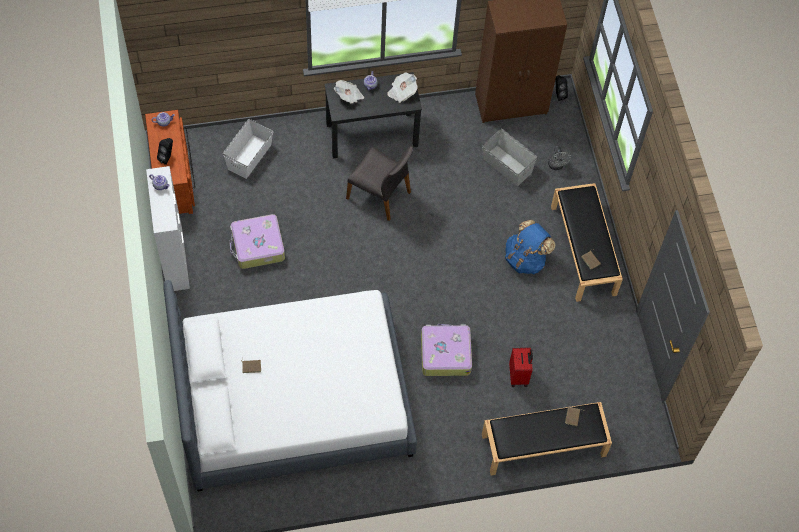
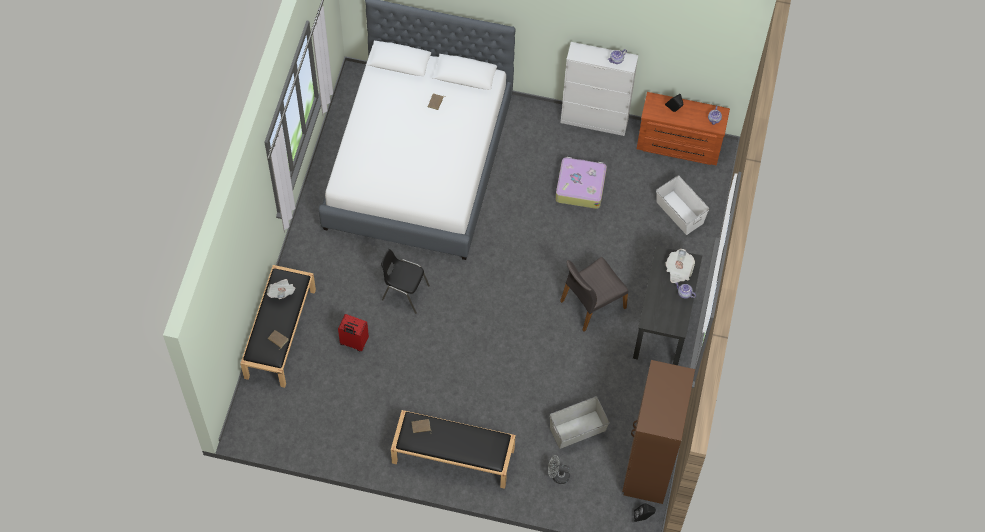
camera: 115 degrees right, 0 degrees up
newspaper [387,72,418,103] -> newspaper moved to [267,279,296,299]
suitcase [421,324,472,376] -> black chair [381,249,430,314]
blue backpack [505,220,555,274] -> none

